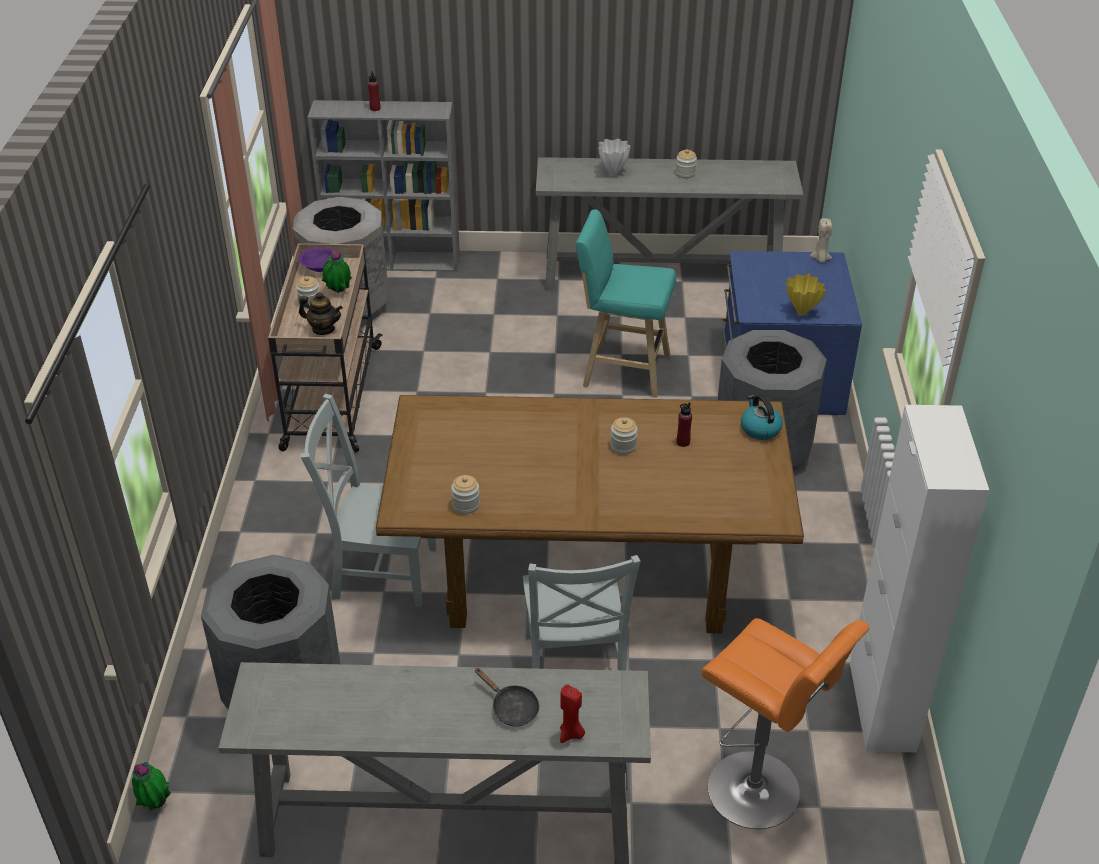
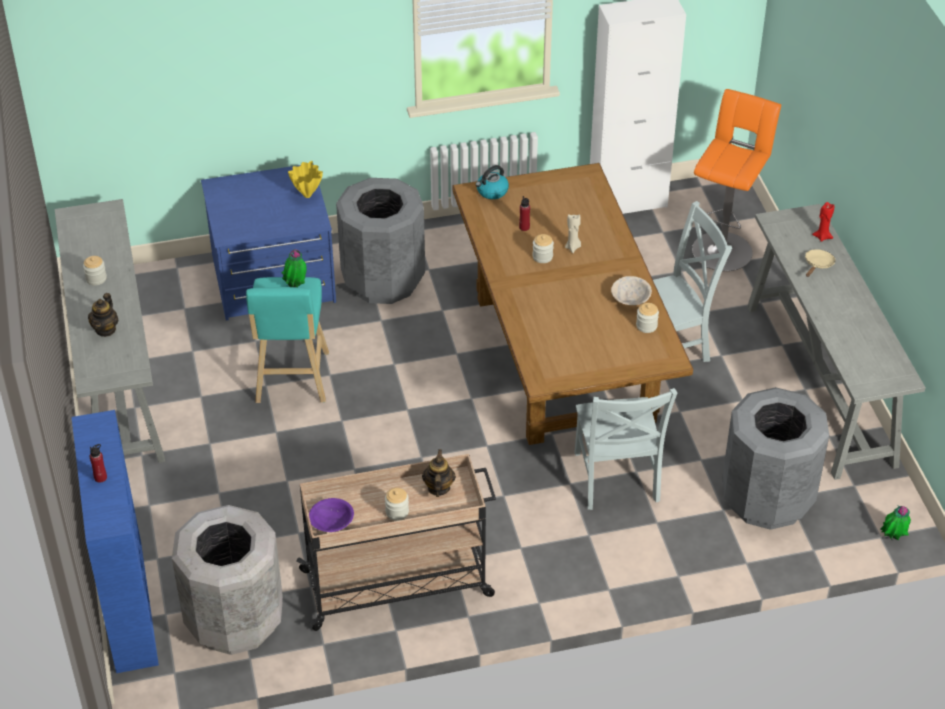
camera: 105 degrees left, 5 degrees up
grey bookcase [307,100,460,272] -> blue bookcase [71,410,159,673]
potted plant [322,249,352,293] -> potted plant moved to [282,249,307,287]
black frying pan [475,668,539,727] -> beige frying pan [805,249,835,277]
white vase [598,139,631,176] -> teapot [88,293,119,337]
beige candle [810,218,832,263] -> beige candle moved to [565,214,581,253]
none -> beige bowl [611,276,652,305]

